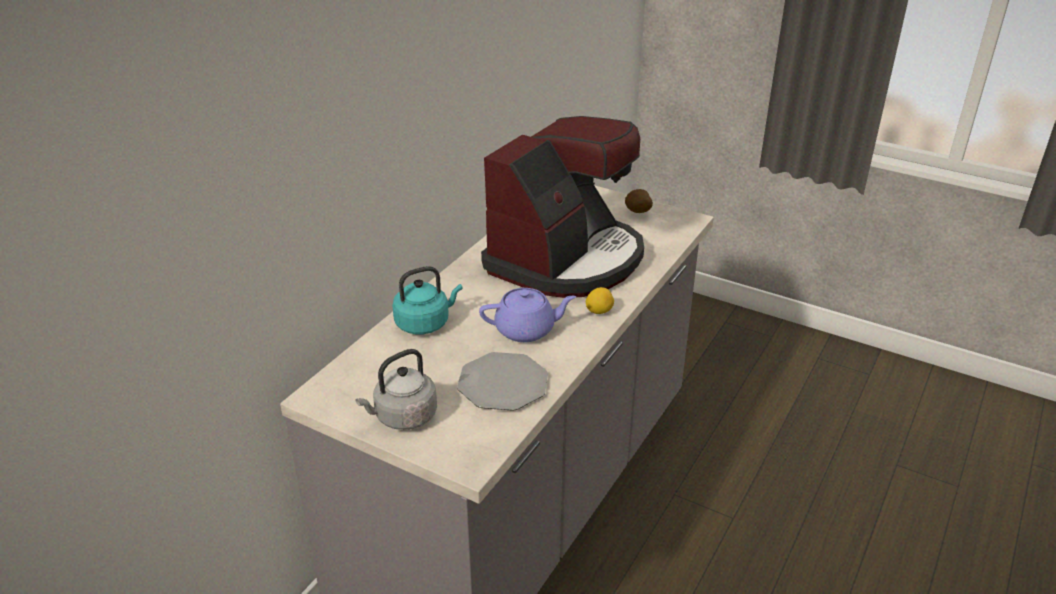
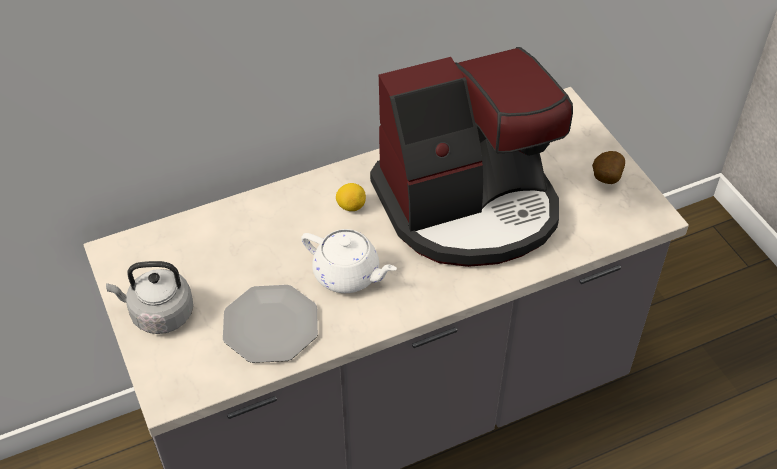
camera: 35 degrees right, 15 degrees up
turquoise kettle [392,266,462,335] -> none
purple teapot [479,288,576,342] -> white teapot [301,229,397,293]
lemon [586,287,614,314] -> lemon moved to [336,183,366,211]

